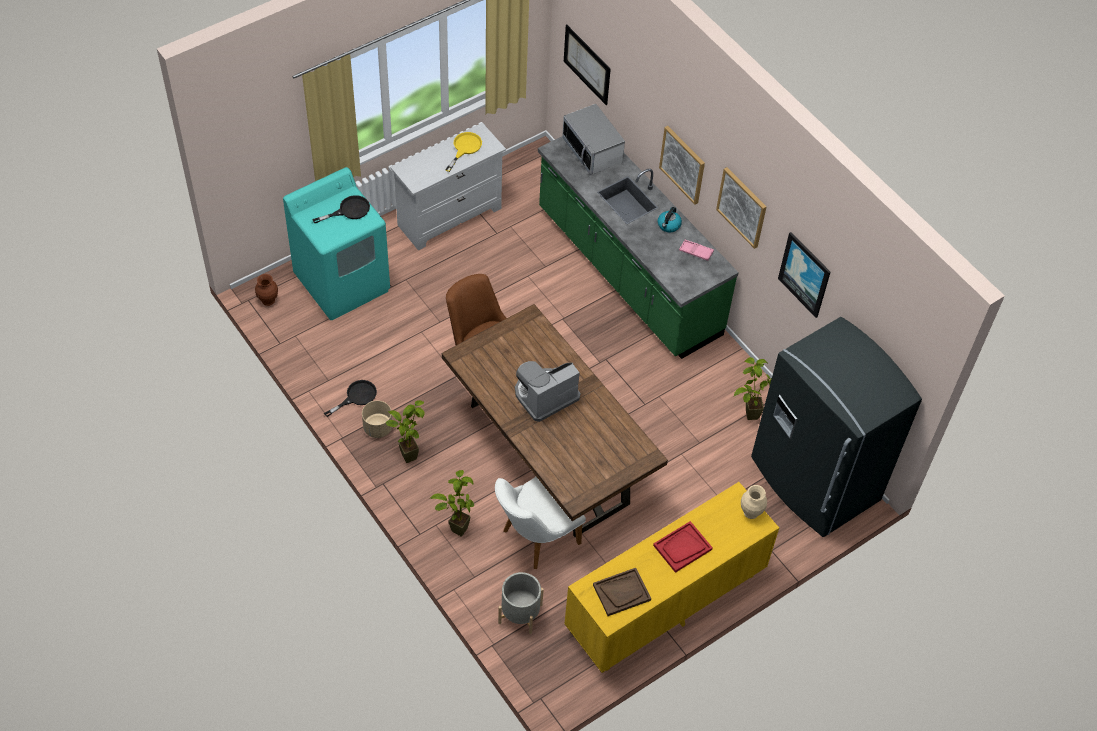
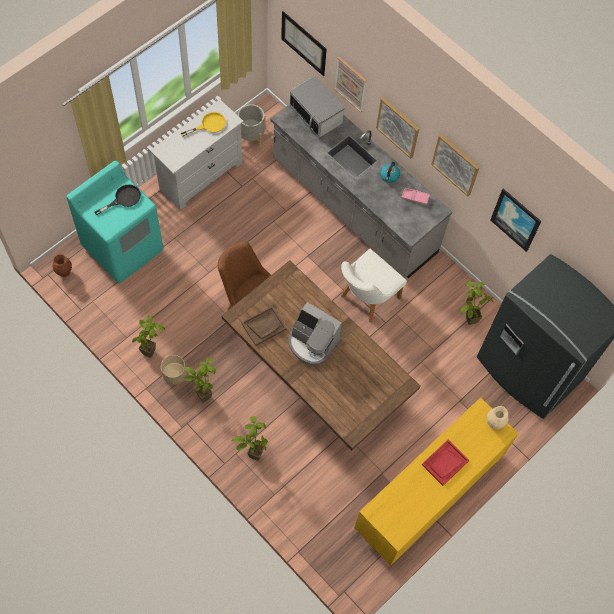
camera: 10 degrees left, 10 degrees up
black frying pan [324,380,377,417] -> potted plant [132,315,165,358]
yellow frying pan [445,132,482,172] -> yellow frying pan turned 45 degrees clockwise [181,112,226,137]
white chair [495,477,586,569] -> white chair moved to [341,249,407,322]
grey planter [498,572,544,634] -> grey planter moved to [238,104,266,148]
coffee machine [515,361,580,422] -> coffee machine turned 105 degrees counterclockwise [288,302,342,365]
green counter [538,137,739,359] -> grey counter [271,104,453,278]
brown tray [593,568,651,616] -> brown tray moved to [241,306,287,346]
none -> picture [334,57,367,113]

